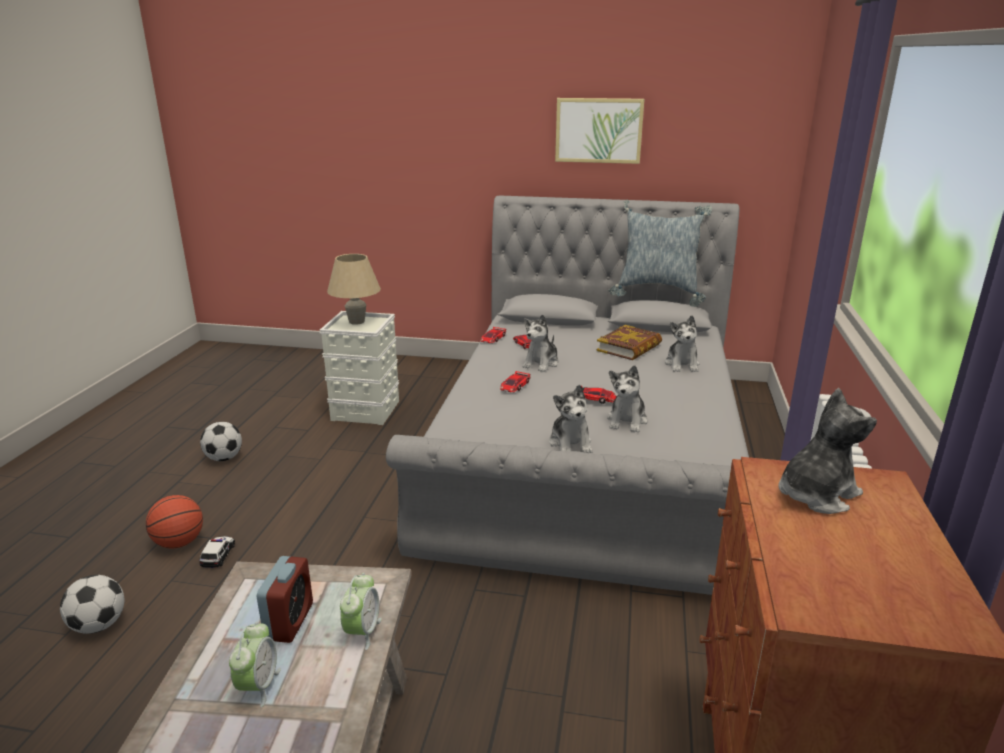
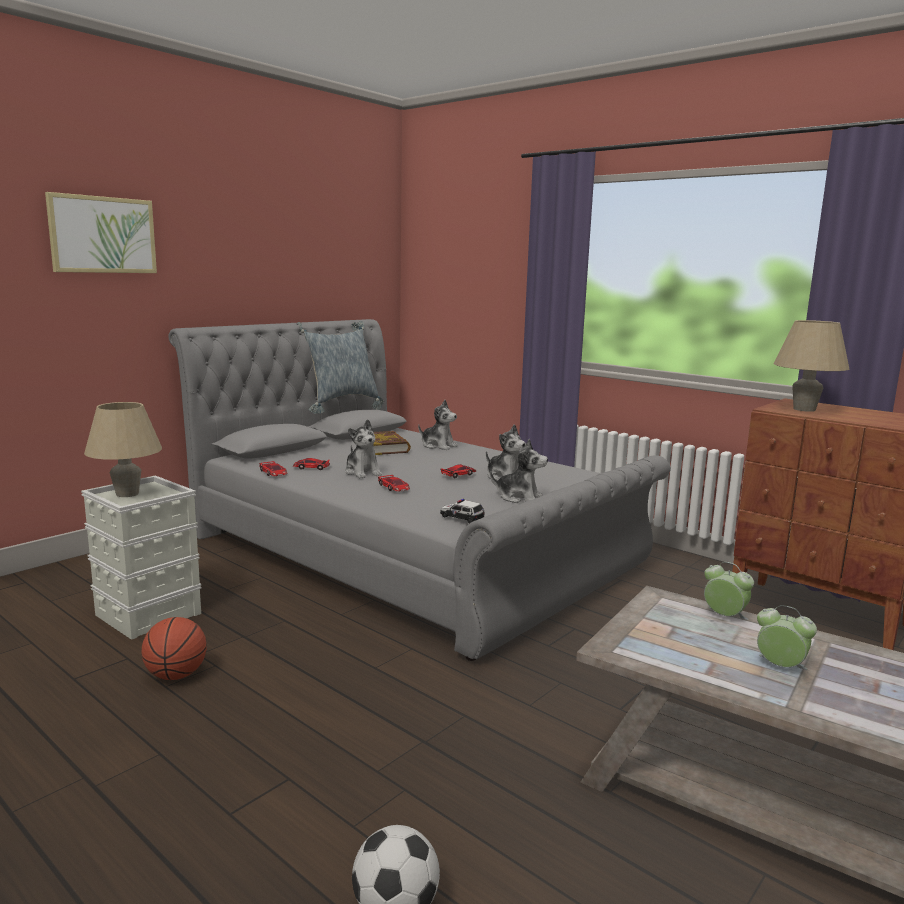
camera: 60 degrees left, 10 degrees down
basketball [146,495,203,549] -> basketball moved to [141,617,207,680]
football [200,422,242,461] -> none
toy car [200,536,235,568] -> toy car moved to [440,499,484,523]
alarm clock [257,556,313,643] -> none
picture [555,98,644,164] -> picture moved to [45,192,157,273]
plush toy [778,388,877,514] -> beige table lamp [774,320,850,412]

